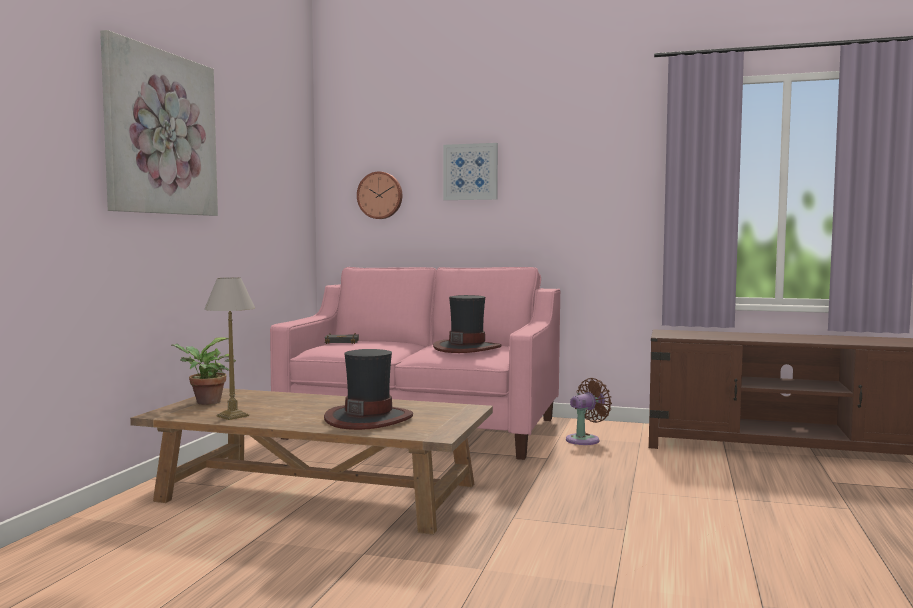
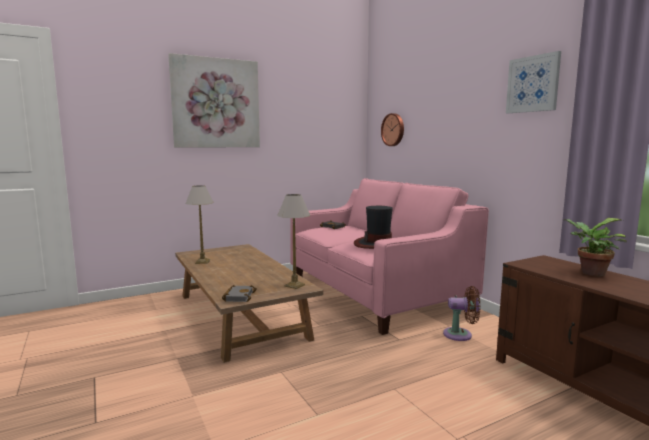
camera: 45 degrees right, 5 degrees up
potted plant [171,338,236,405] -> potted plant moved to [564,218,627,276]
hat [324,349,413,430] -> none
picture [443,143,498,200] -> picture moved to [506,51,561,113]
none -> grey book [222,285,257,302]
none -> table lamp [277,194,310,289]

